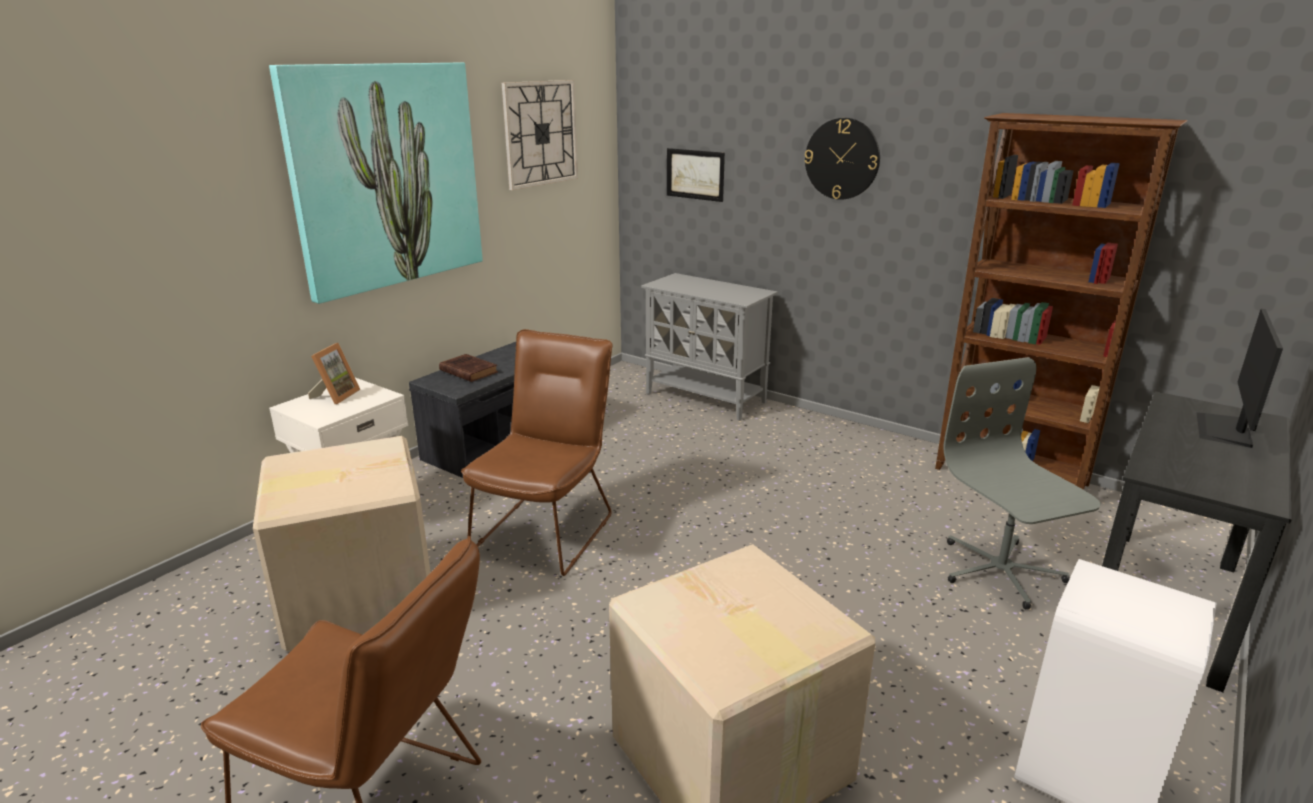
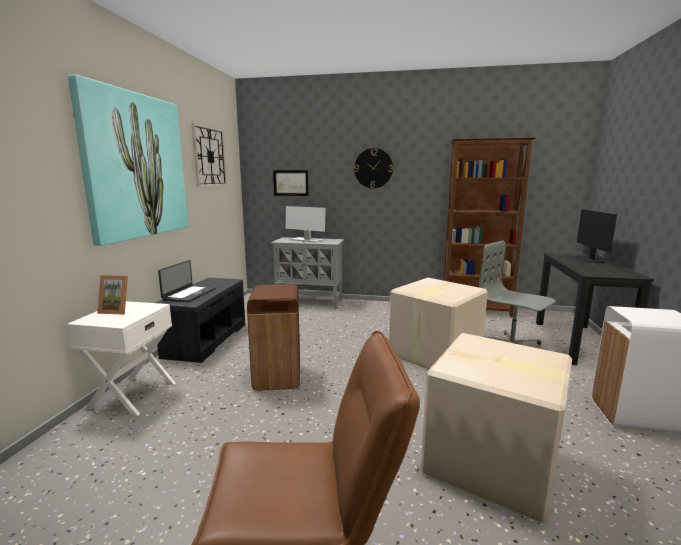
camera: 25 degrees left, 10 degrees down
cardboard box [253,436,431,651] -> cardboard box moved to [389,278,488,369]
picture frame [308,343,360,404] -> picture frame turned 105 degrees clockwise [97,275,128,314]
brown book [439,354,498,382] -> laptop [158,260,216,302]
brown chair [461,329,613,576] -> brown trash can [247,284,300,390]
none -> monitor [286,206,326,243]

